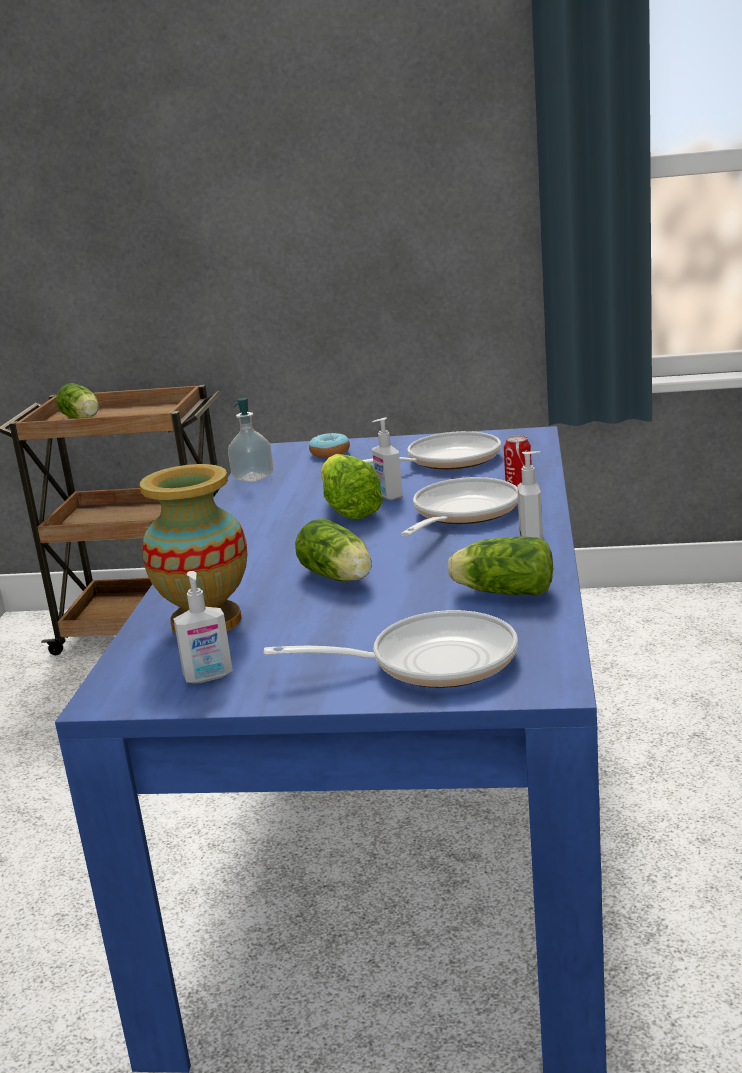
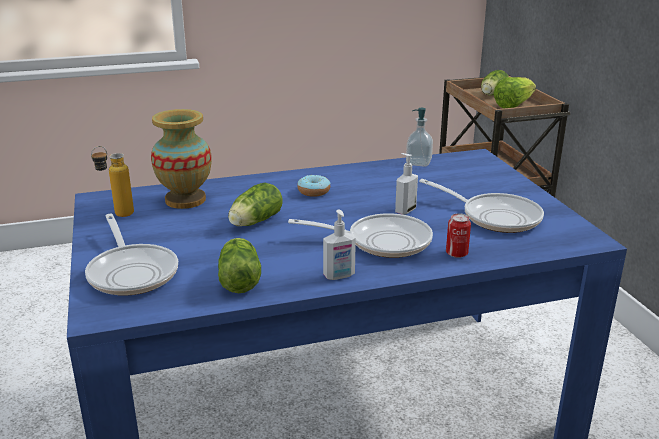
camera: 65 degrees right, 5 degrees up
soap dispenser [174,571,233,683] -> bottle [91,146,134,217]
donut [309,433,350,458] -> donut moved to [297,175,330,197]
lettuce [321,454,383,520] -> lettuce moved to [493,77,536,108]

